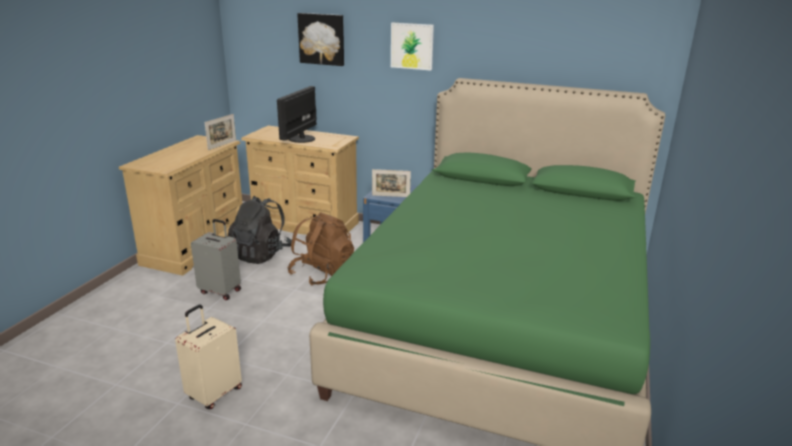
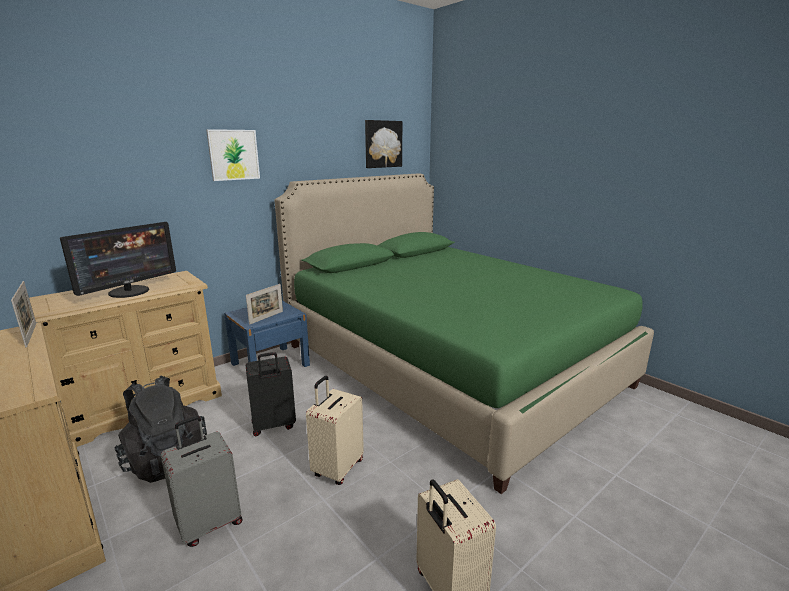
camera: 60 degrees left, 5 degrees down
monitor [277,86,317,143] -> monitor turned 105 degrees counterclockwise [60,222,176,298]
brown backpack [287,212,354,285] -> black suitcase [246,352,296,436]
picture [297,13,344,66] -> picture moved to [365,120,402,168]
none -> beige suitcase [306,376,364,485]

